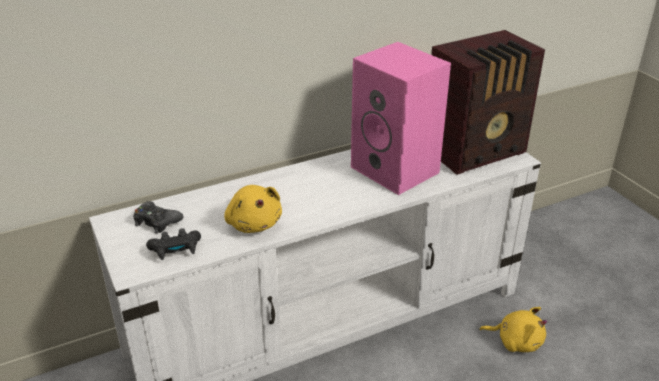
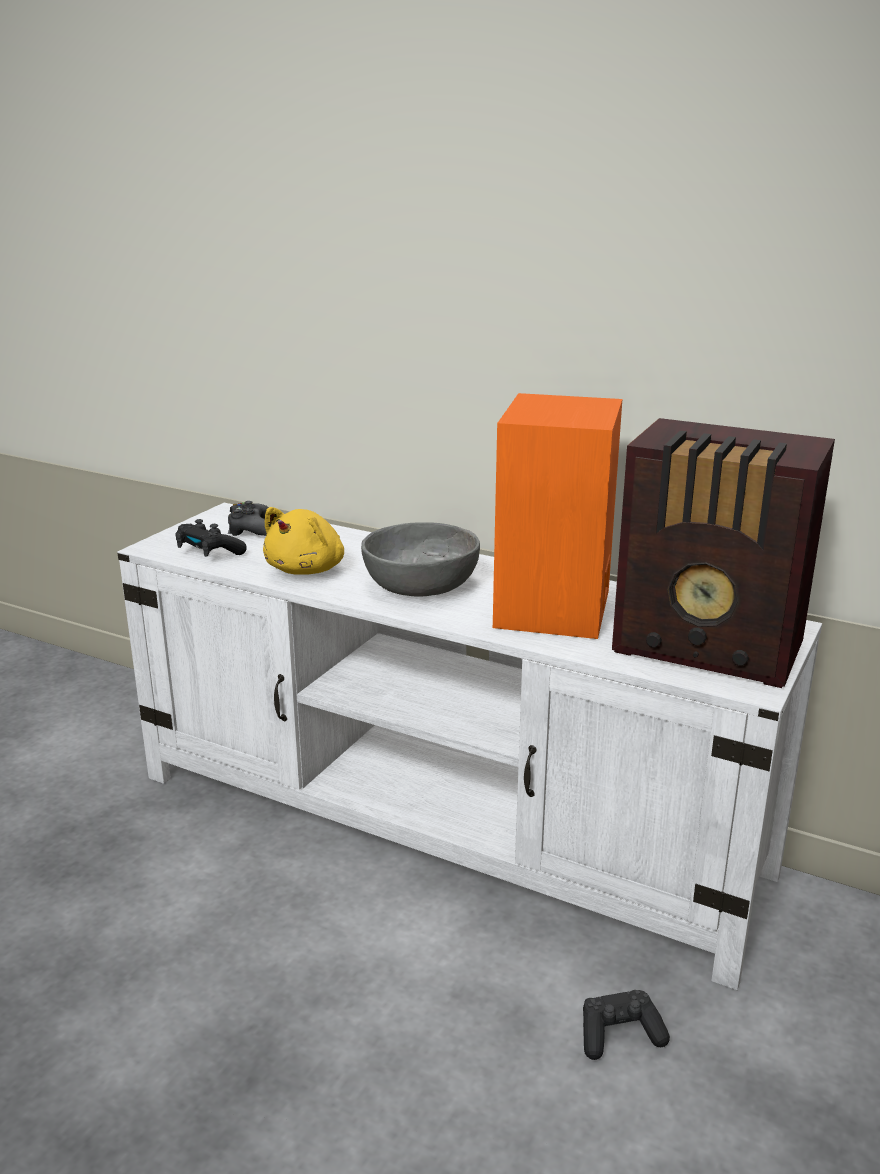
camera: 55 degrees right, 10 degrees down
pink speaker [351,42,451,195] -> orange speaker [493,393,622,639]
yellow plush toy [479,307,548,352] -> black game controller [583,990,670,1060]
none -> grey bowl [361,522,480,597]

